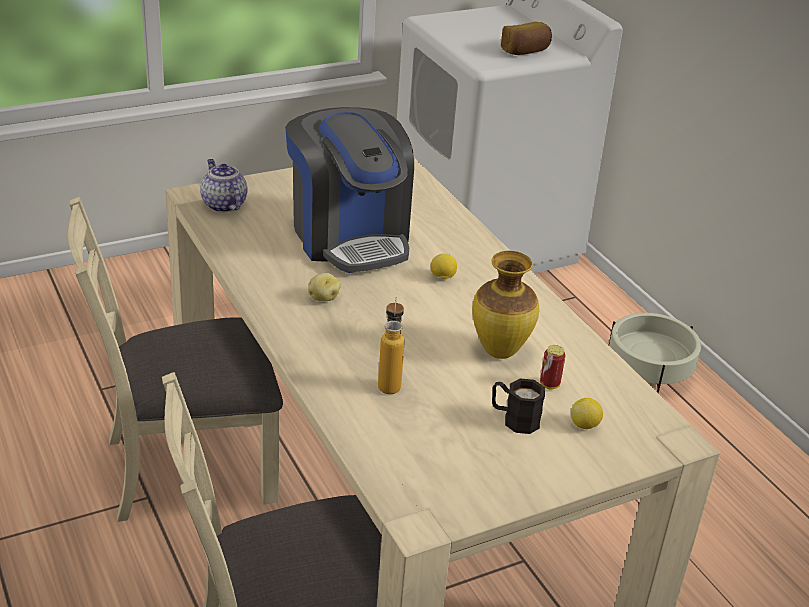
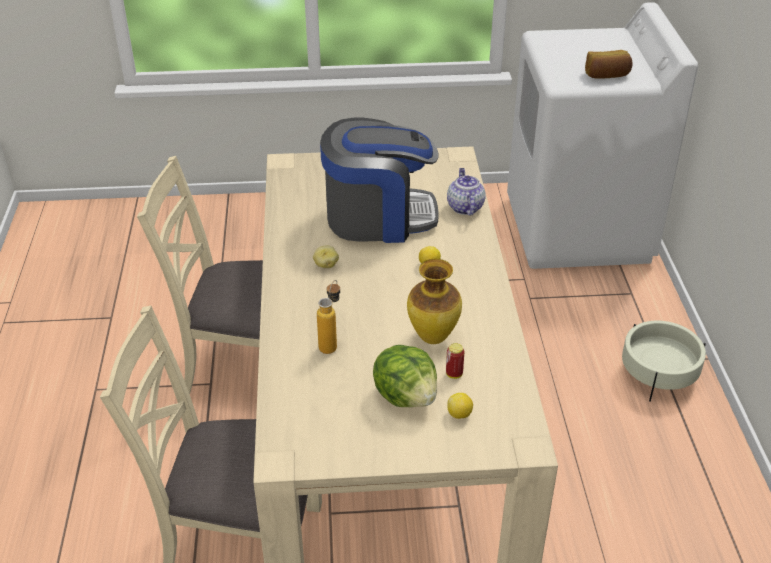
camera: 25 degrees right, 5 degrees up
teapot [200,159,248,212] -> teapot moved to [447,168,486,216]
coffee machine [285,107,414,273] -> coffee machine turned 90 degrees counterclockwise [320,117,439,243]
black mug [492,378,545,434] -> lettuce [373,345,437,407]

